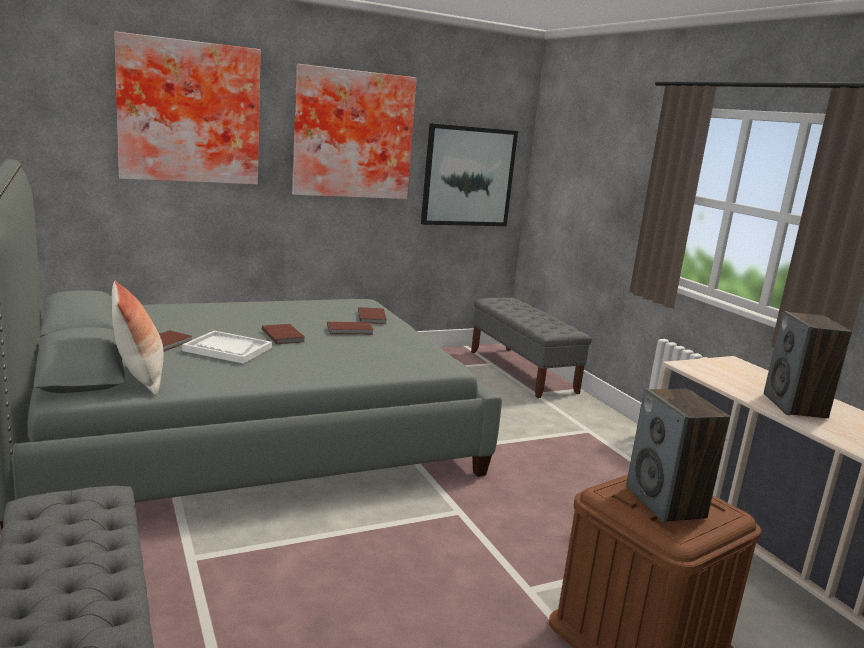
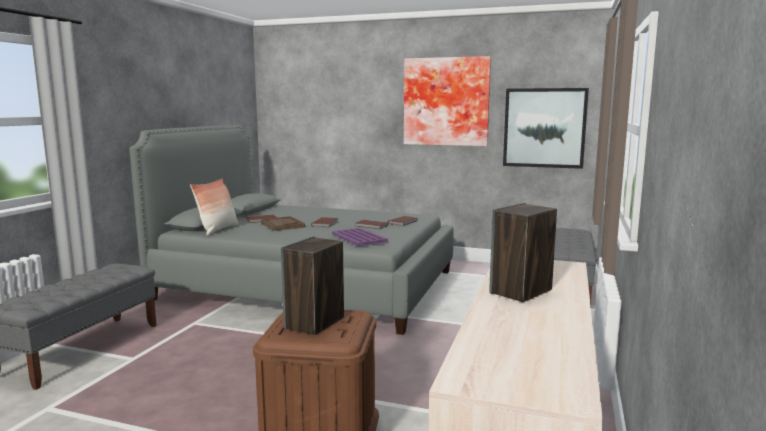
camera: 45 degrees right, 5 degrees down
picture [114,31,261,185] -> none
white tray [182,331,272,364] -> brown tray [261,216,305,231]
none -> purple tray [332,228,388,246]

